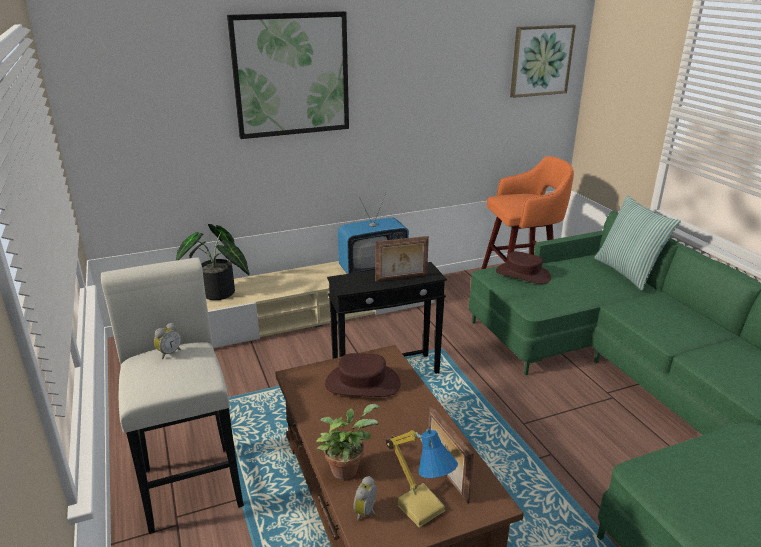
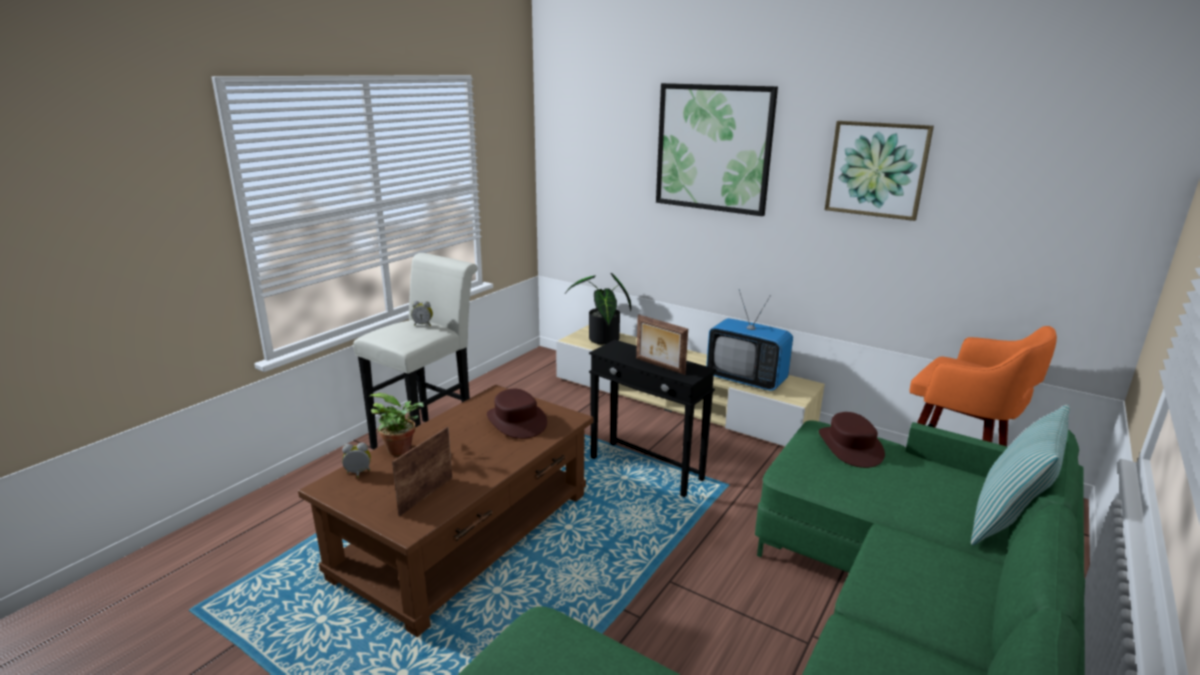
camera: 55 degrees right, 5 degrees down
table lamp [386,428,458,527] -> none
picture [510,25,576,98] -> picture moved to [825,121,934,221]

